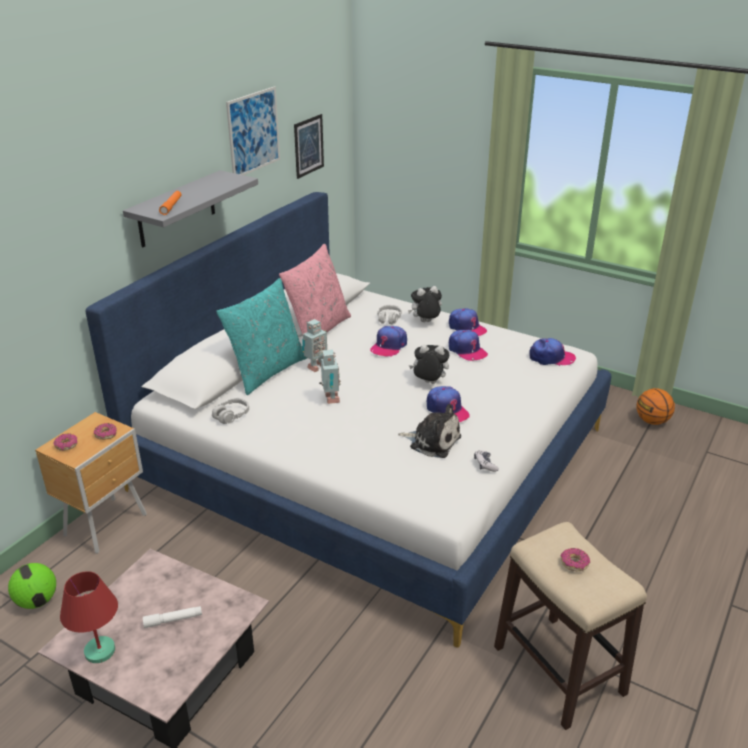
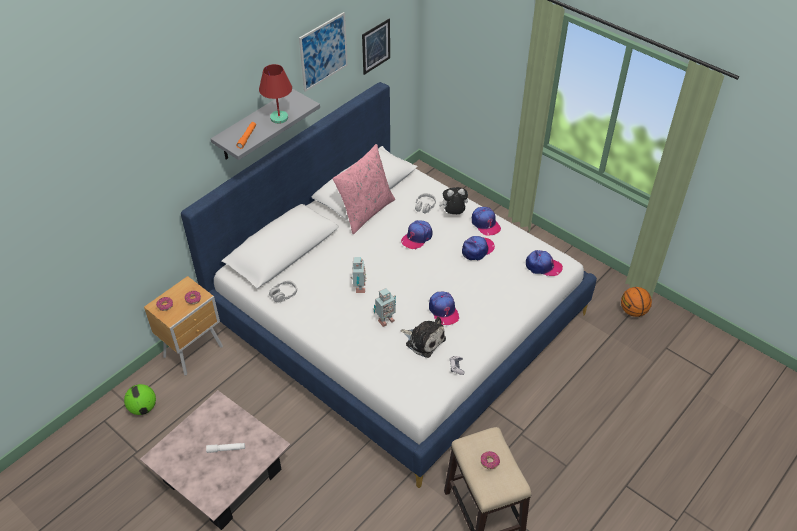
camera: 10 degrees right, 15 degrees up
red table lamp [60,571,118,663] -> red table lamp moved to [259,64,292,124]
turquoise pillow [216,278,307,395] -> none
toy robot [302,319,327,372] -> toy robot moved to [373,288,396,327]
plush toy [409,344,449,384] -> none
cap [449,330,488,361] -> cap turned 105 degrees counterclockwise [462,236,495,260]

